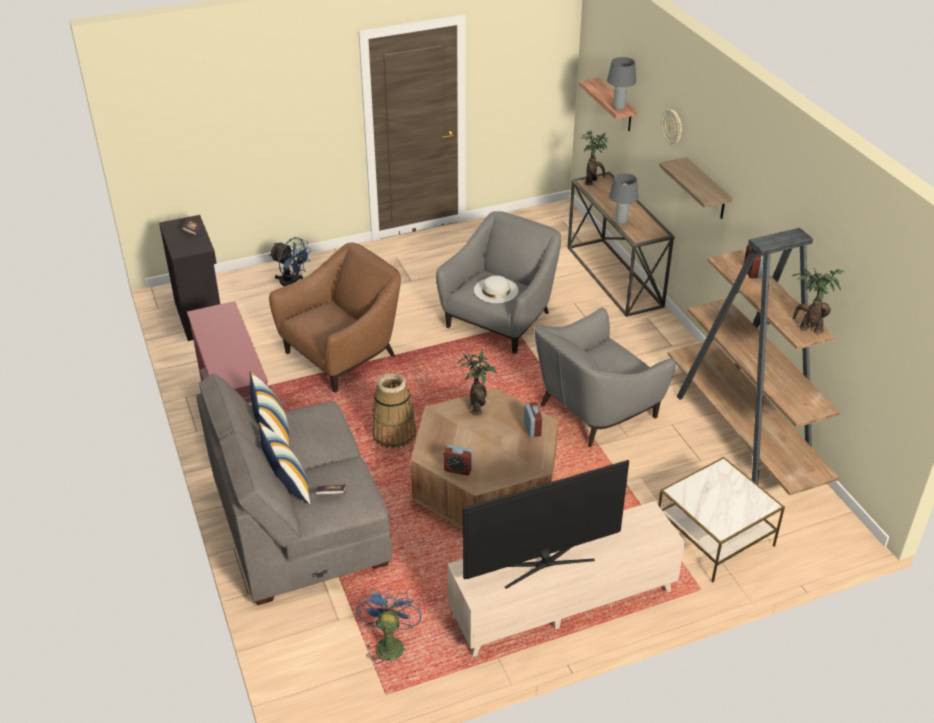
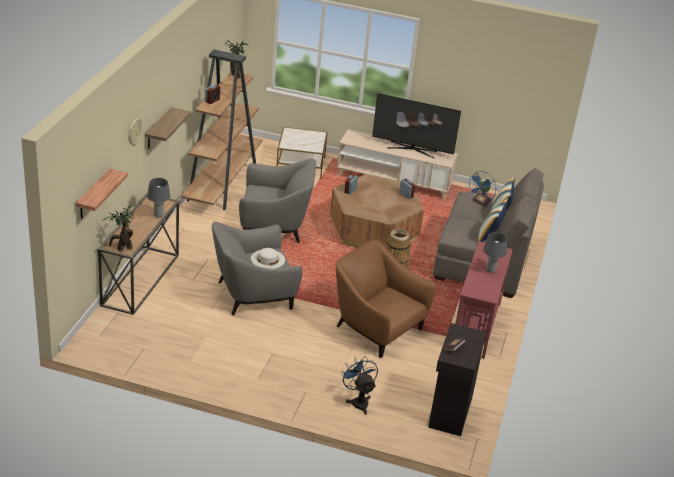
camera: 145 degrees left, 5 degrees down
brown armchair [269,242,401,392] -> brown armchair turned 45 degrees clockwise [336,240,437,358]
potted plant [457,350,497,415] -> none
grey table lamp [607,57,636,110] -> grey table lamp moved to [483,232,507,273]

